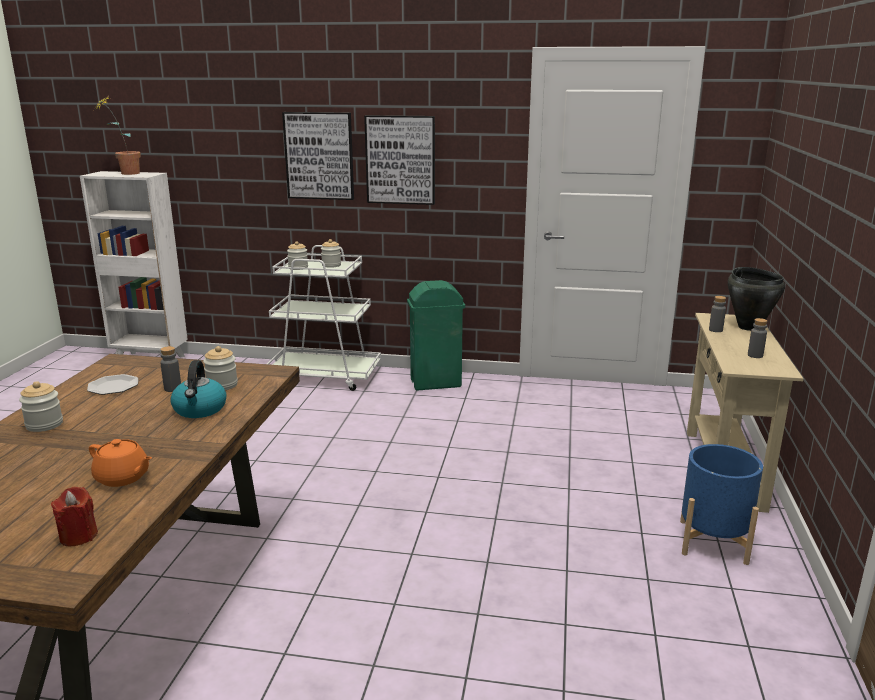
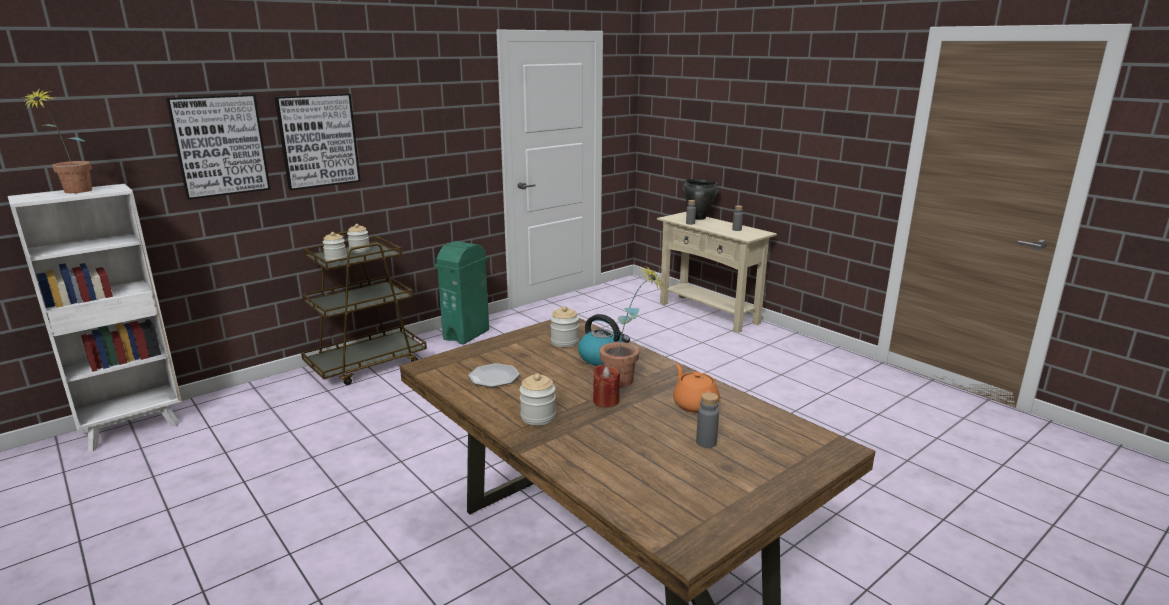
camera: 50 degrees left, 0 degrees up
red candle [51,486,98,546] -> red candle moved to [593,365,620,408]
orange teapot [89,439,152,487] -> orange teapot turned 90 degrees counterclockwise [673,364,720,413]
grey bottle [160,346,181,392] -> grey bottle moved to [696,392,719,448]
white cart [267,245,381,391] -> brown cart [301,231,427,385]
picture [364,115,435,205] -> picture moved to [166,94,270,200]
blue planter [680,444,763,565] -> none
none -> potted plant [600,264,665,387]

